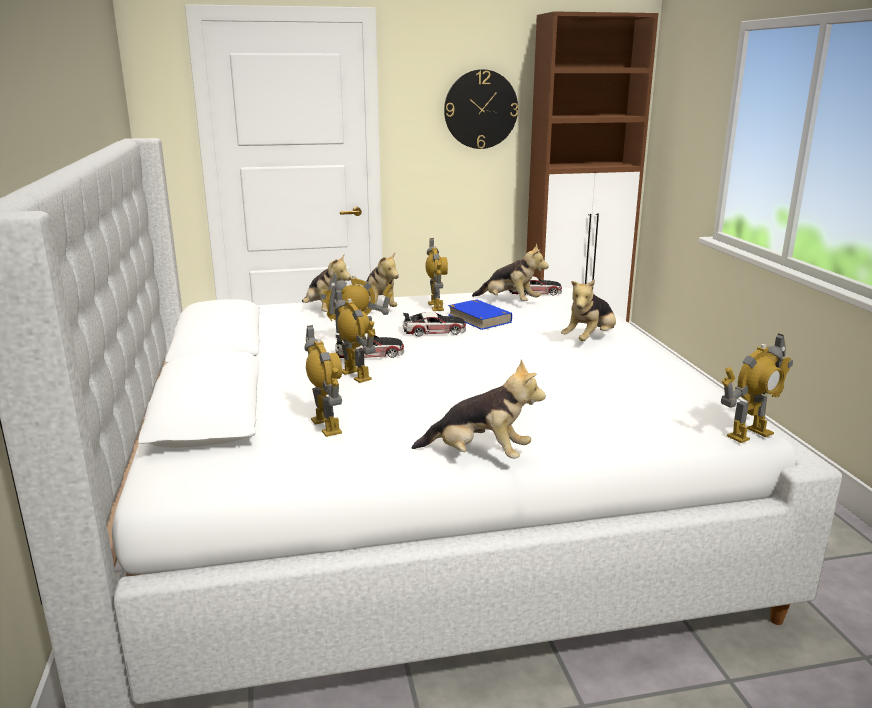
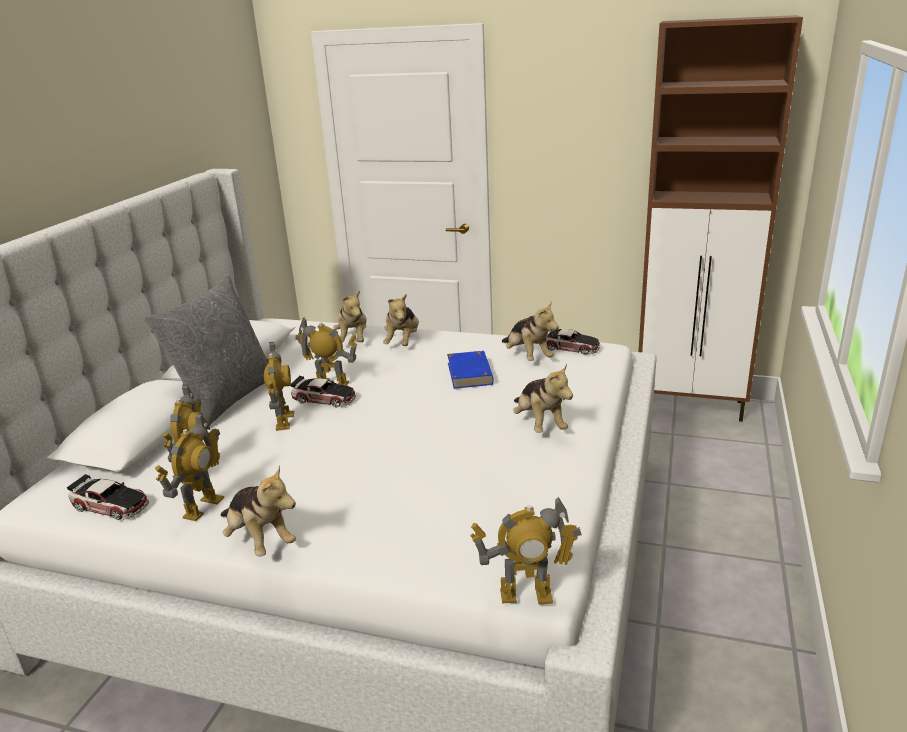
camera: 30 degrees right, 5 degrees up
toy car [403,312,466,337] -> toy car moved to [67,474,149,520]
toy robot [425,238,448,311] -> toy robot moved to [155,413,224,521]
wall clock [444,69,518,149] -> none
plush toy [561,279,616,341] -> plush toy turned 90 degrees counterclockwise [513,364,573,433]
none -> grey pillow [144,275,269,426]

